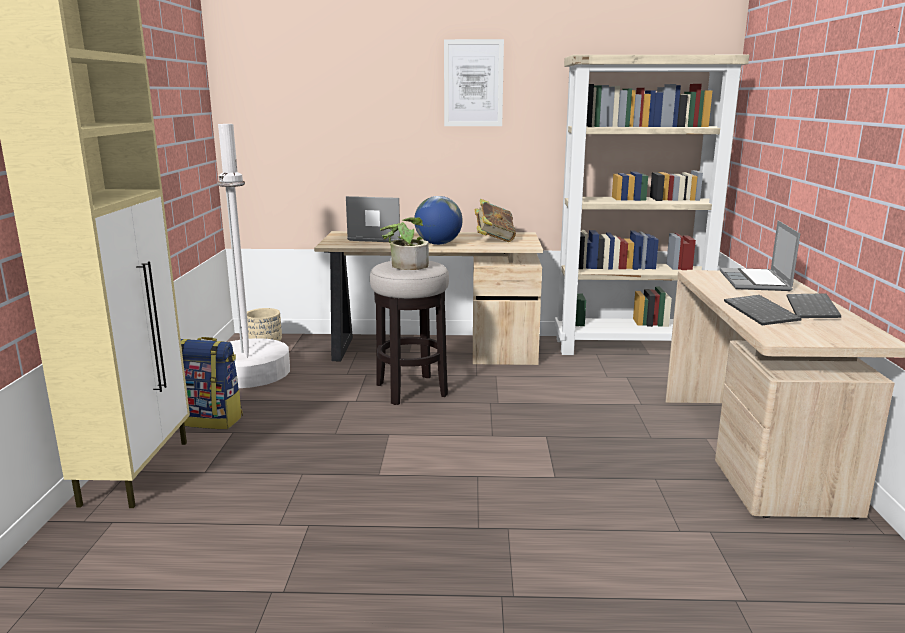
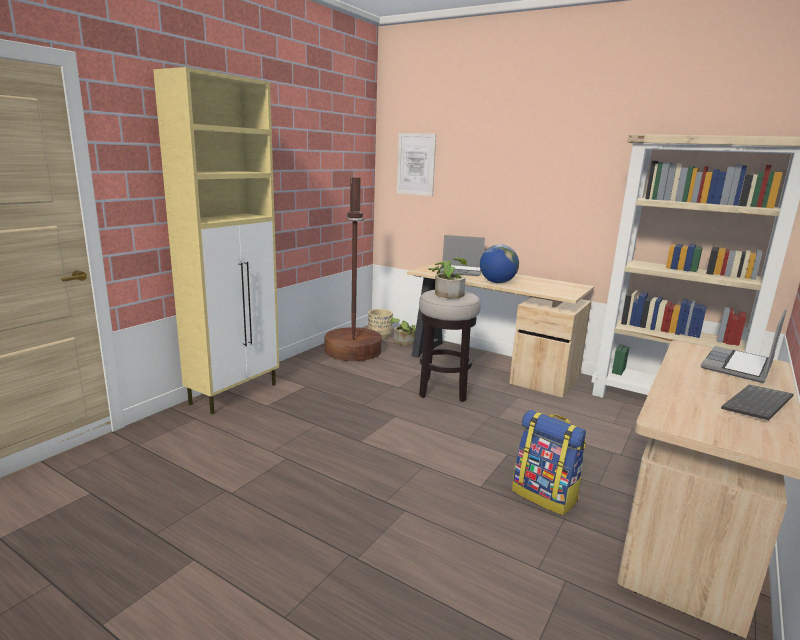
camera: 30 degrees right, 0 degrees up
backpack [181,337,243,429] -> backpack moved to [512,410,586,515]
white floor lamp [217,124,290,388] -> brown floor lamp [325,177,382,361]
laptop [346,196,401,242] -> laptop turned 150 degrees clockwise [439,235,485,276]
picture [444,39,504,126] -> picture moved to [397,133,436,196]
book [475,199,516,242] -> none
keyboard [724,295,801,325] -> none
none -> potted plant [391,317,416,346]

